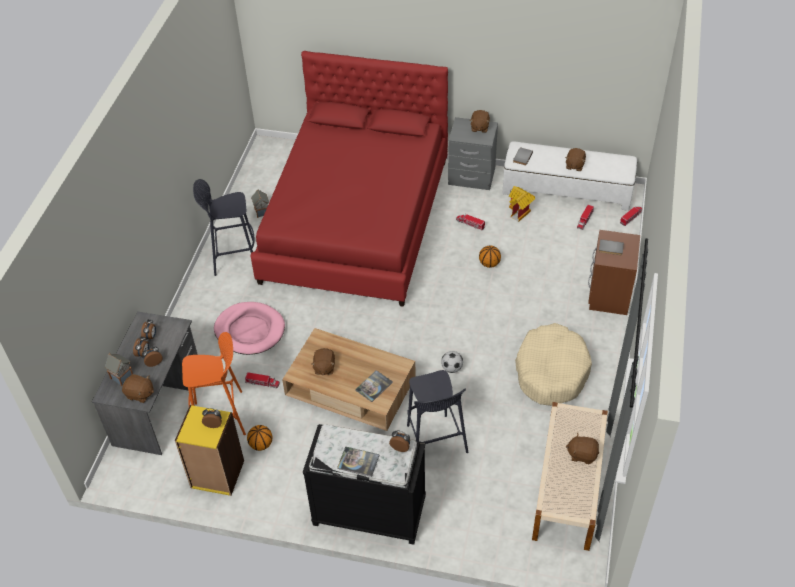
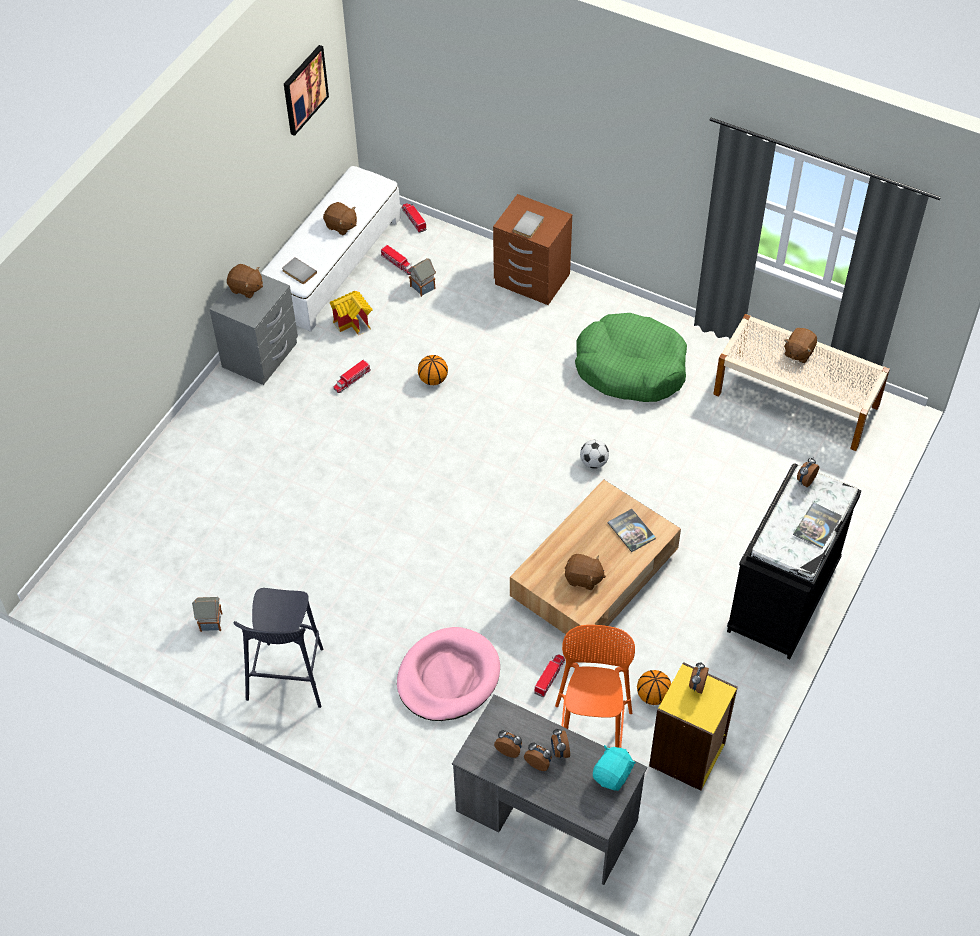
camera: 75 degrees left, 5 degrees up
toy house [104,353,133,386] -> toy house moved to [408,258,436,297]
brown plush toy [122,374,154,403] -> turquoise plush toy [593,745,636,791]
red bed [251,51,448,307] -> none
grey stool [407,370,469,453] -> none
beige dog bed [515,323,592,406] -> green dog bed [575,313,687,402]
none -> picture [284,45,329,136]

